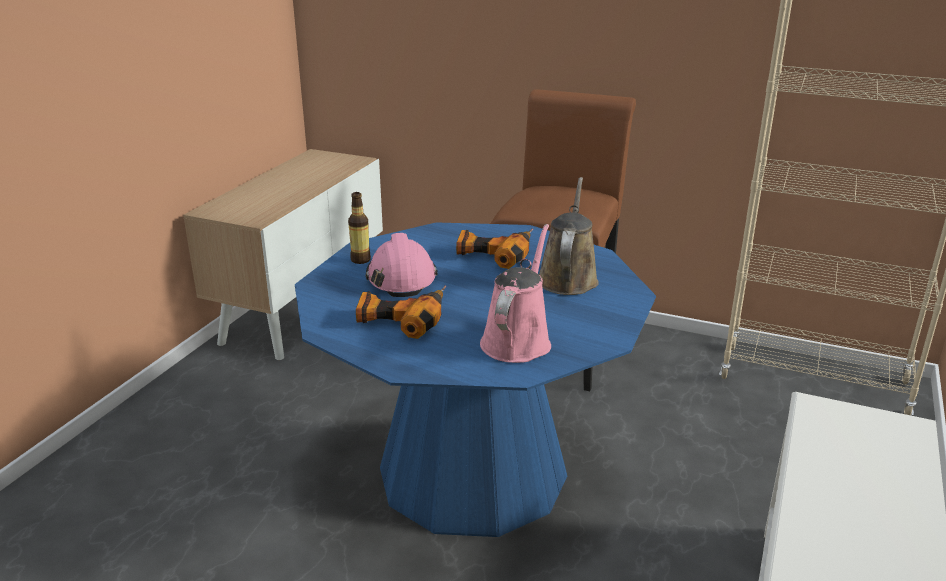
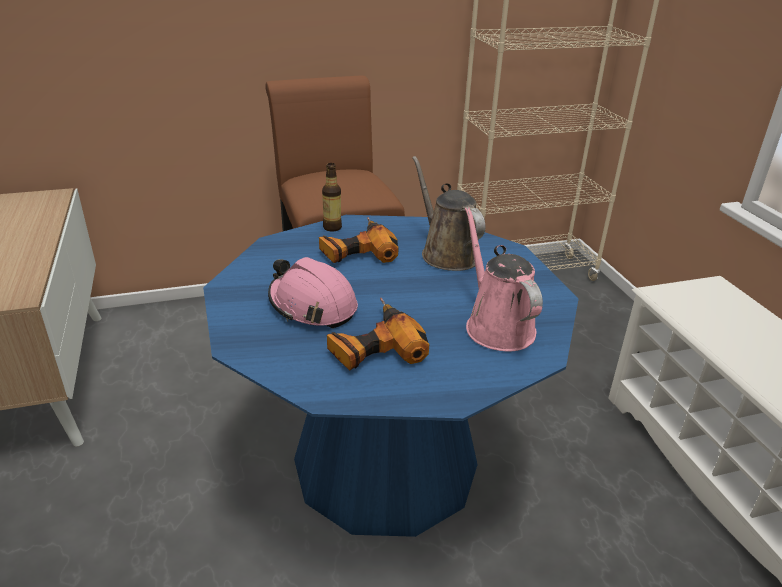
camera: 40 degrees left, 5 degrees up
bottle [348,192,371,264] -> bottle moved to [322,163,342,232]

